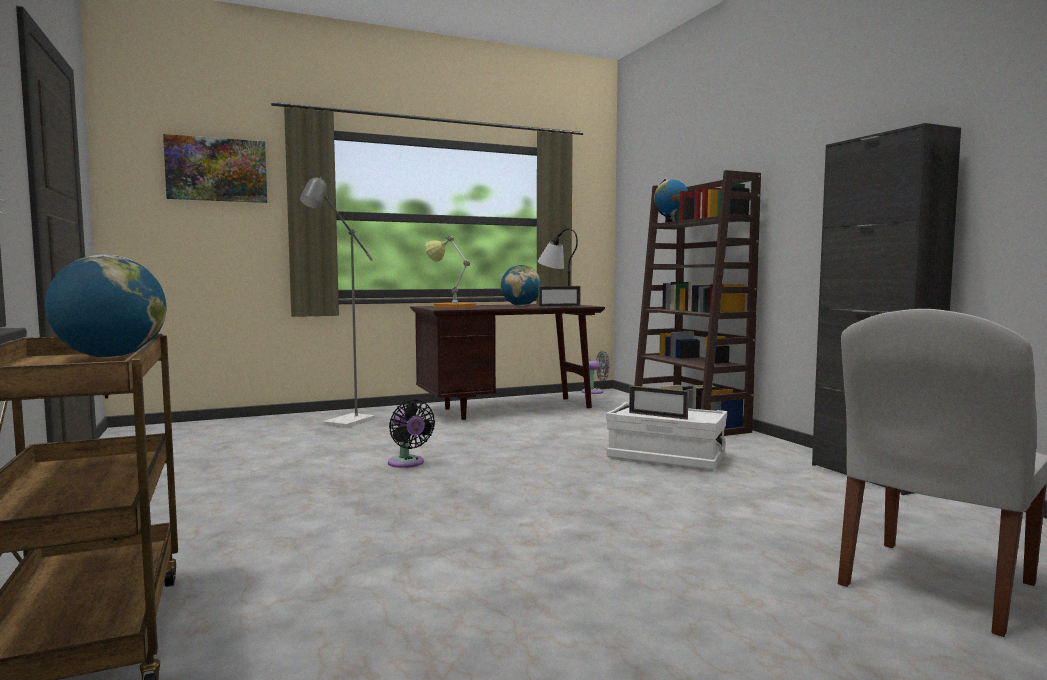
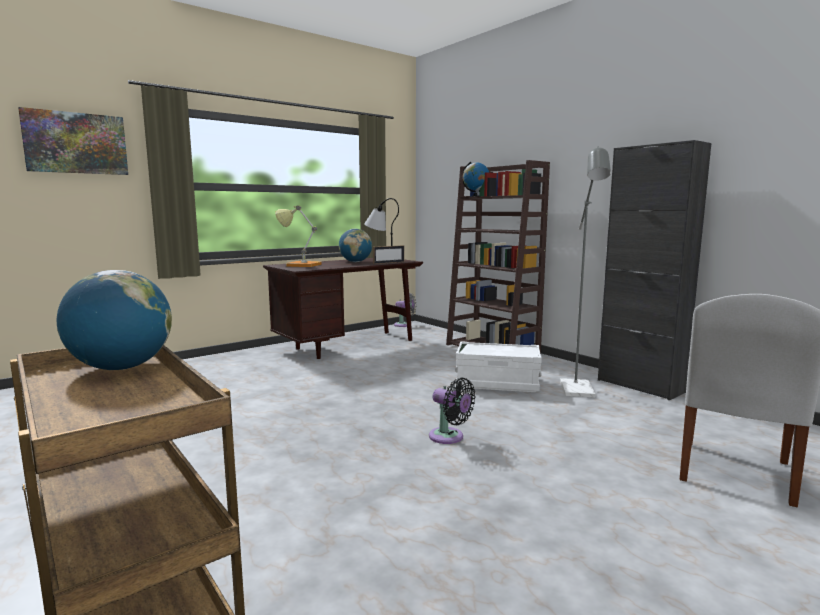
camera: 15 degrees left, 5 degrees up
grey floor lamp [300,177,375,428] -> grey floor lamp moved to [560,146,611,398]
black fan [388,399,435,468] -> black fan moved to [429,377,475,444]
picture frame [629,385,689,420] -> none

